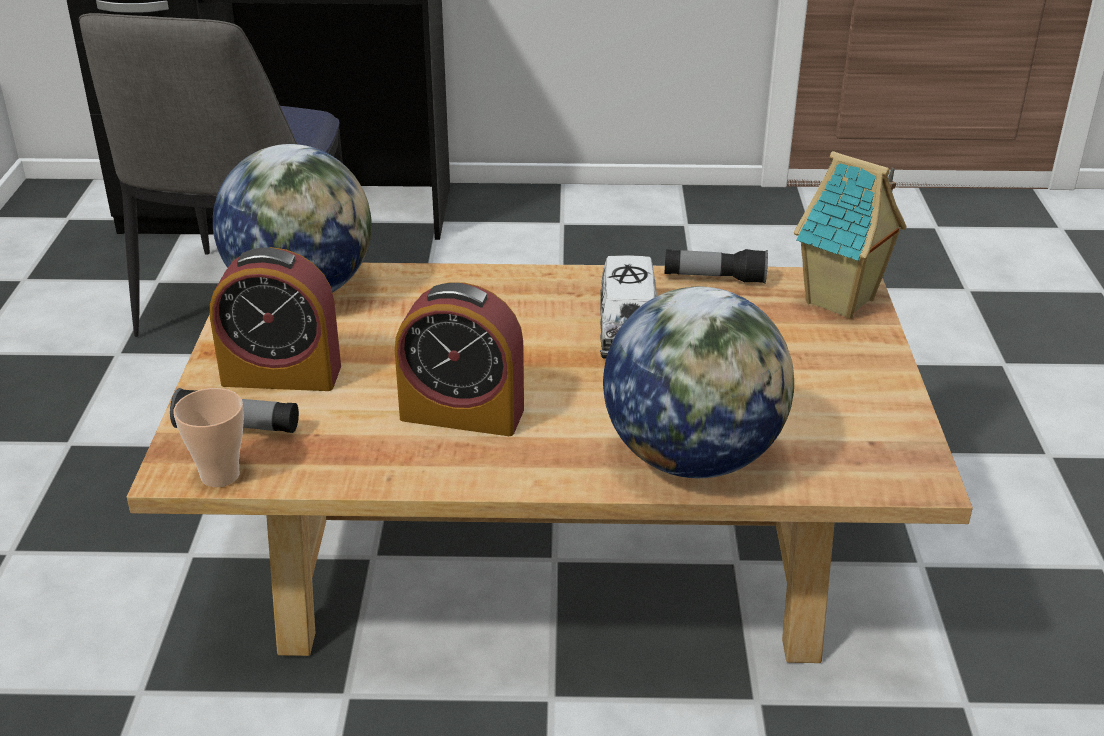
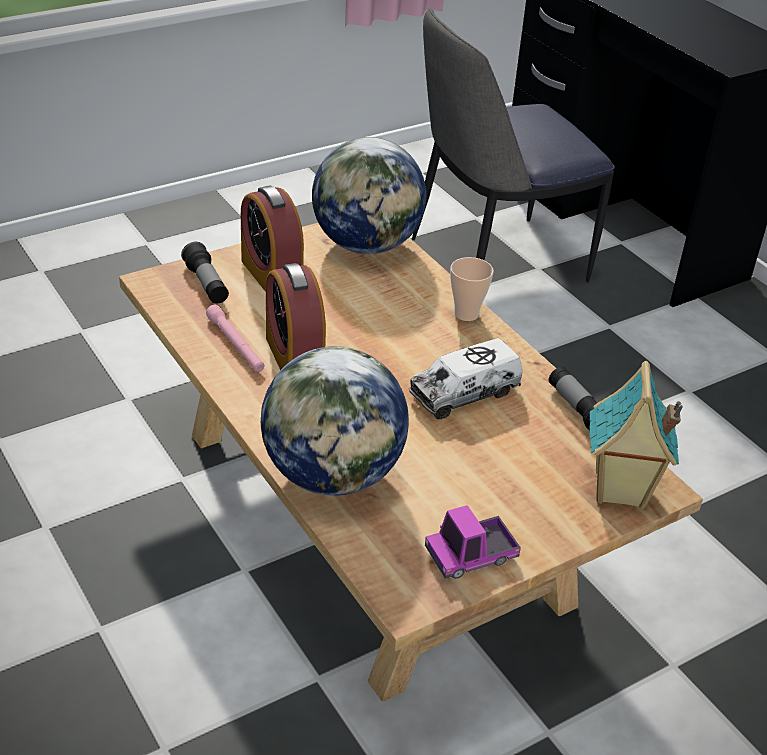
camera: 55 degrees right, 5 degrees up
cup [173,388,244,487] -> cup moved to [450,257,494,321]
none -> pink flashlight [206,305,265,372]
none -> toy truck [425,505,521,579]

